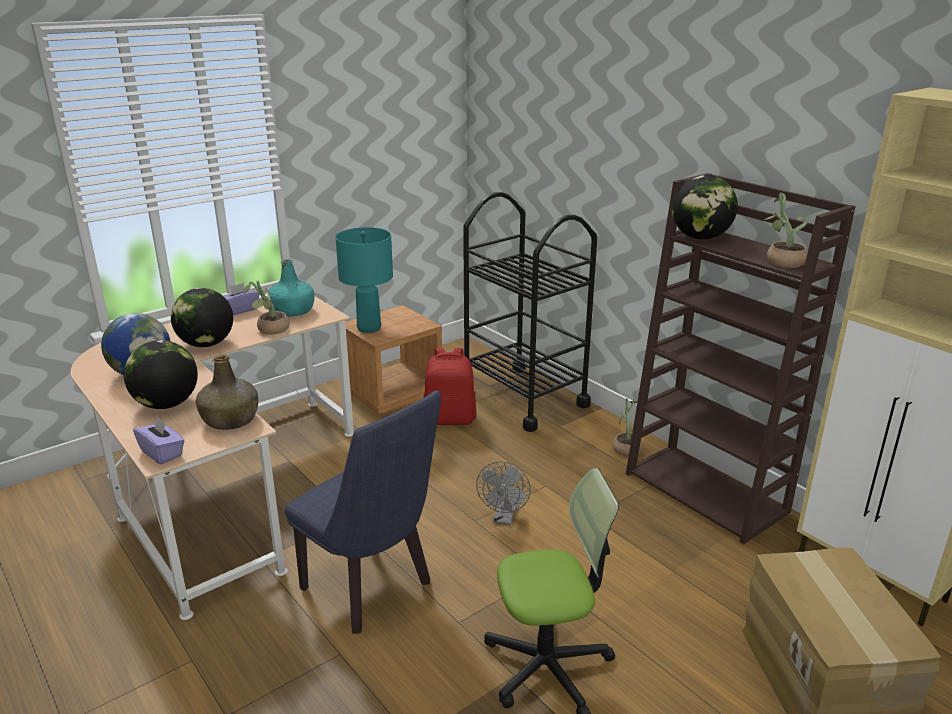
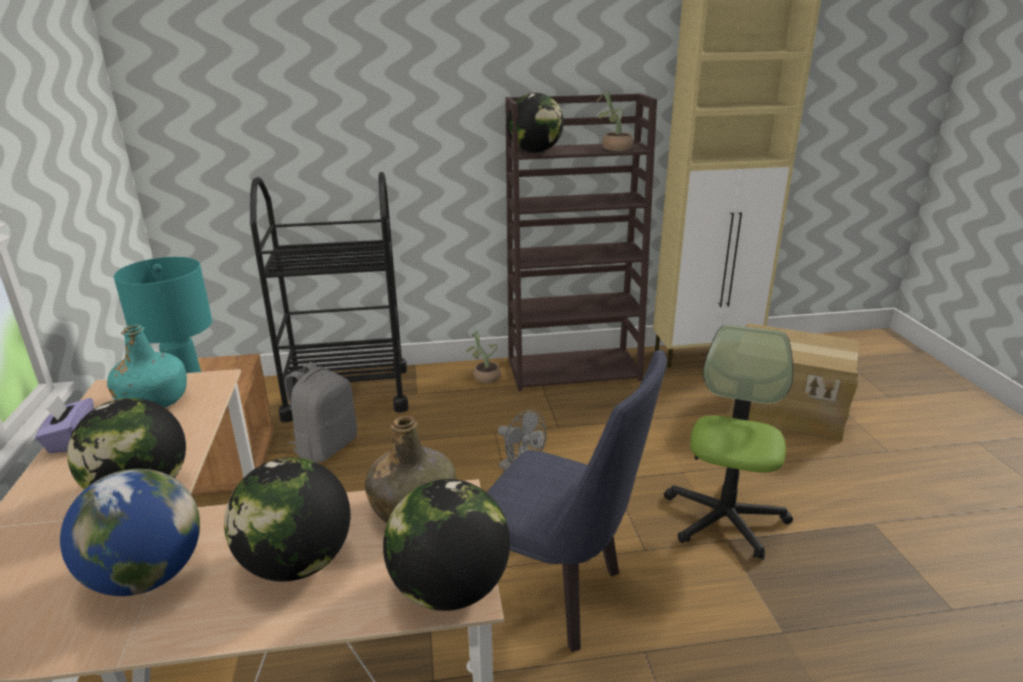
camera: 60 degrees left, 0 degrees up
purple tissue box [133,416,184,465] -> globe [383,479,510,611]
potted plant [244,280,290,335] -> none
blue chair [285,391,441,634] -> blue chair turned 45 degrees clockwise [487,350,667,652]
red backpack [424,348,477,425] -> grey backpack [284,362,357,462]

